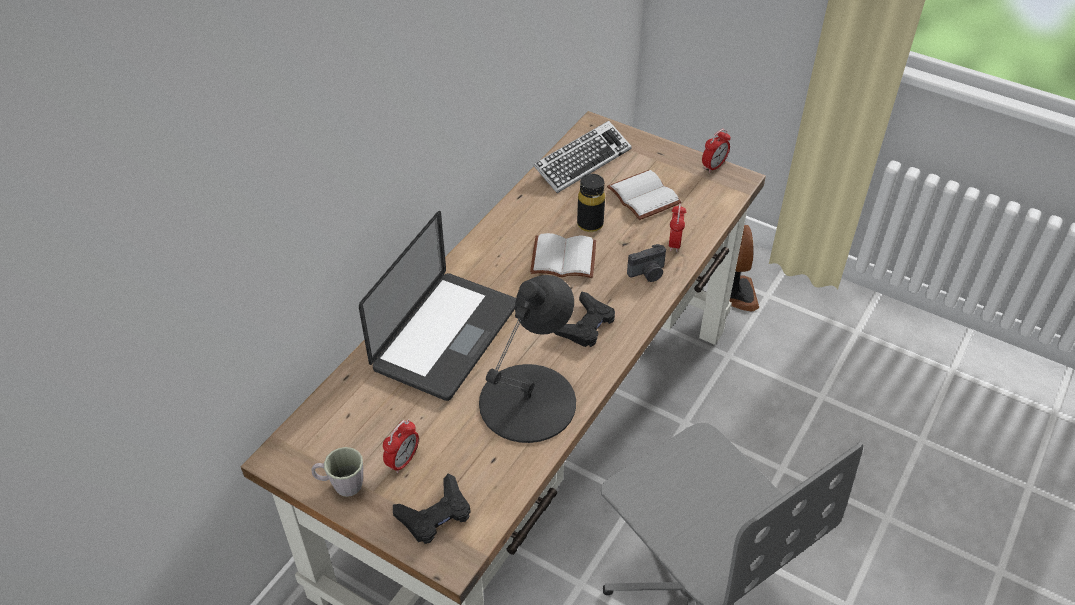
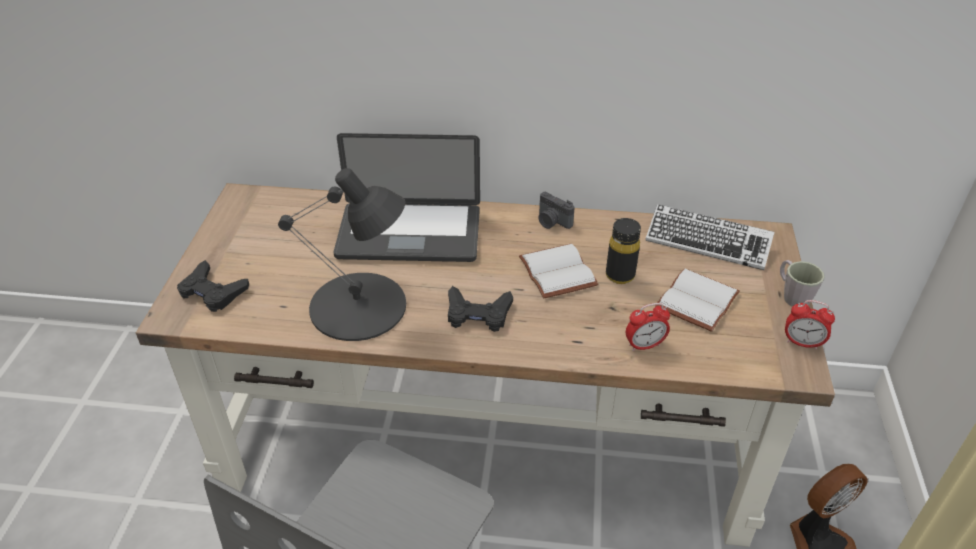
camera: 65 degrees right, 5 degrees down
grey mug [311,447,363,497] -> grey mug moved to [780,260,825,307]
alarm clock [383,419,419,473] -> none
camera [627,244,666,282] -> camera moved to [538,192,575,229]

